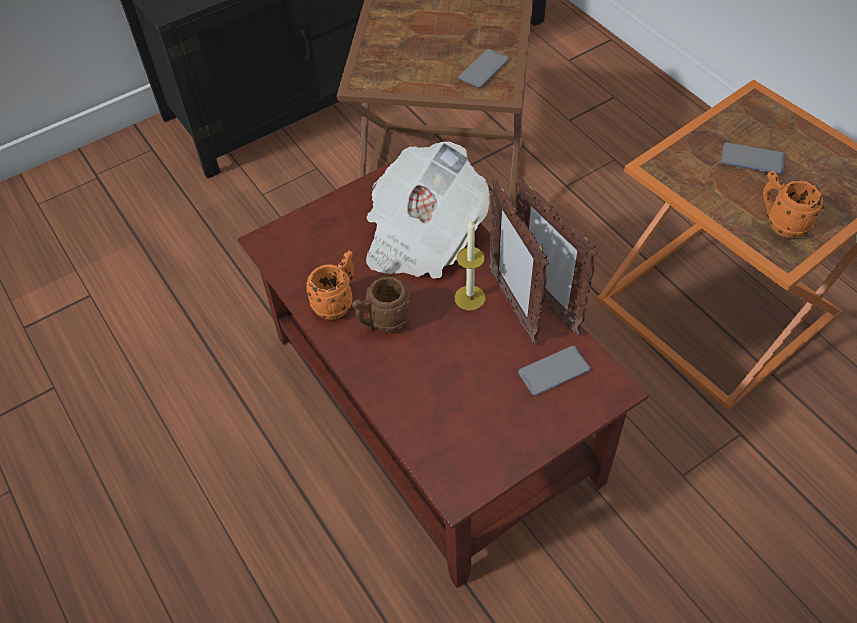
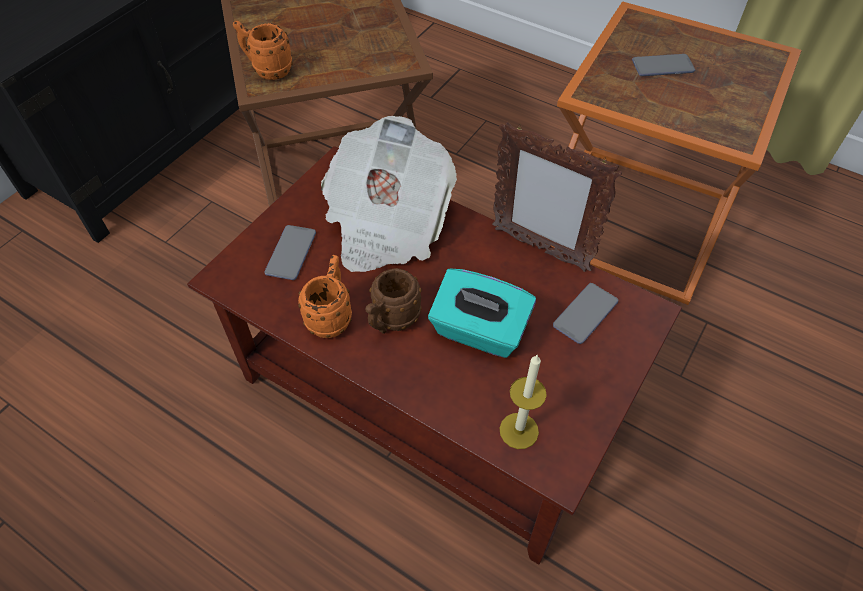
camera: 25 degrees left, 0 degrees up
candle [455,219,486,311] -> candle moved to [500,354,547,449]
phone [459,49,509,88] -> phone moved to [264,225,316,280]
picture frame [489,179,549,345] -> none
orange mug [763,171,824,238] -> orange mug moved to [233,21,293,80]
none -> turquoise tissue box [428,268,536,358]

